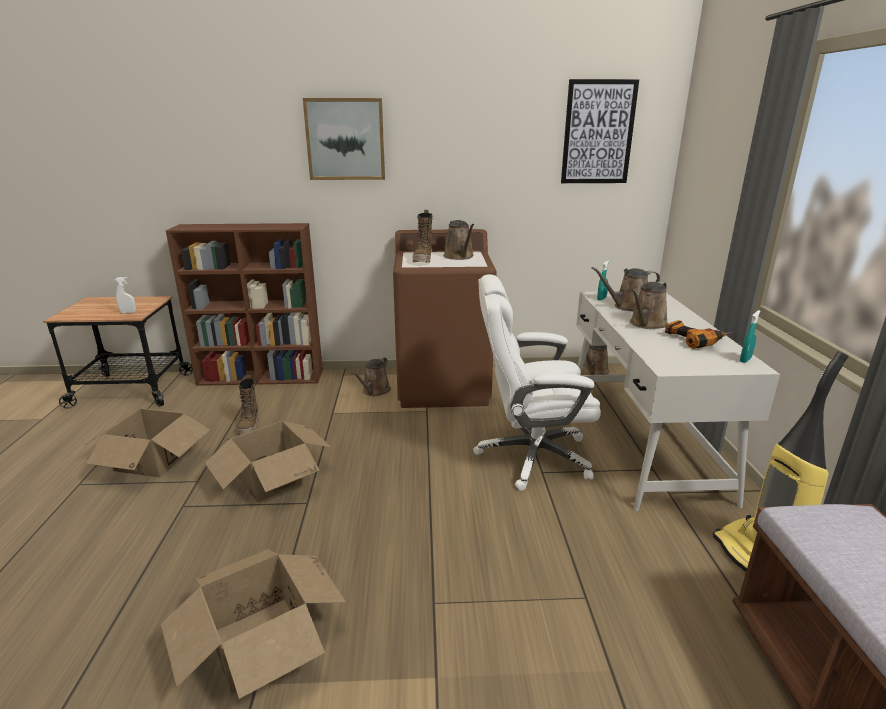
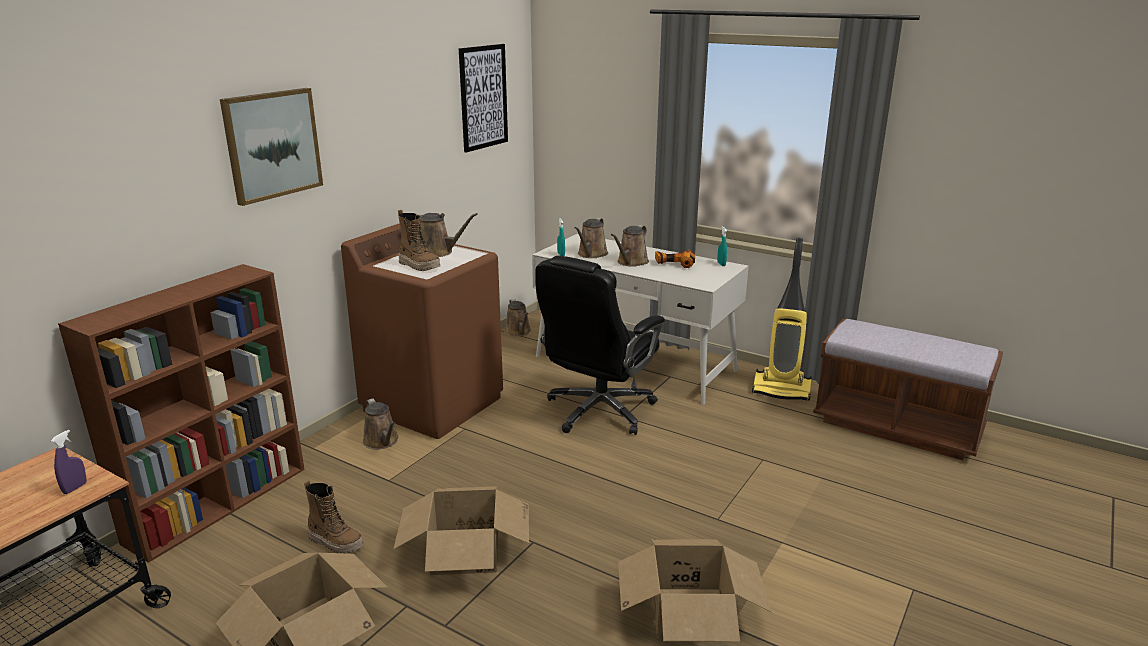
camera: 55 degrees left, 0 degrees up
white spray bottle [115,277,136,314] -> purple spray bottle [51,430,87,494]
white office chair [473,274,601,491] -> black office chair [535,255,665,435]
brown watering can [630,282,668,329] -> brown watering can turned 45 degrees clockwise [611,225,649,267]

